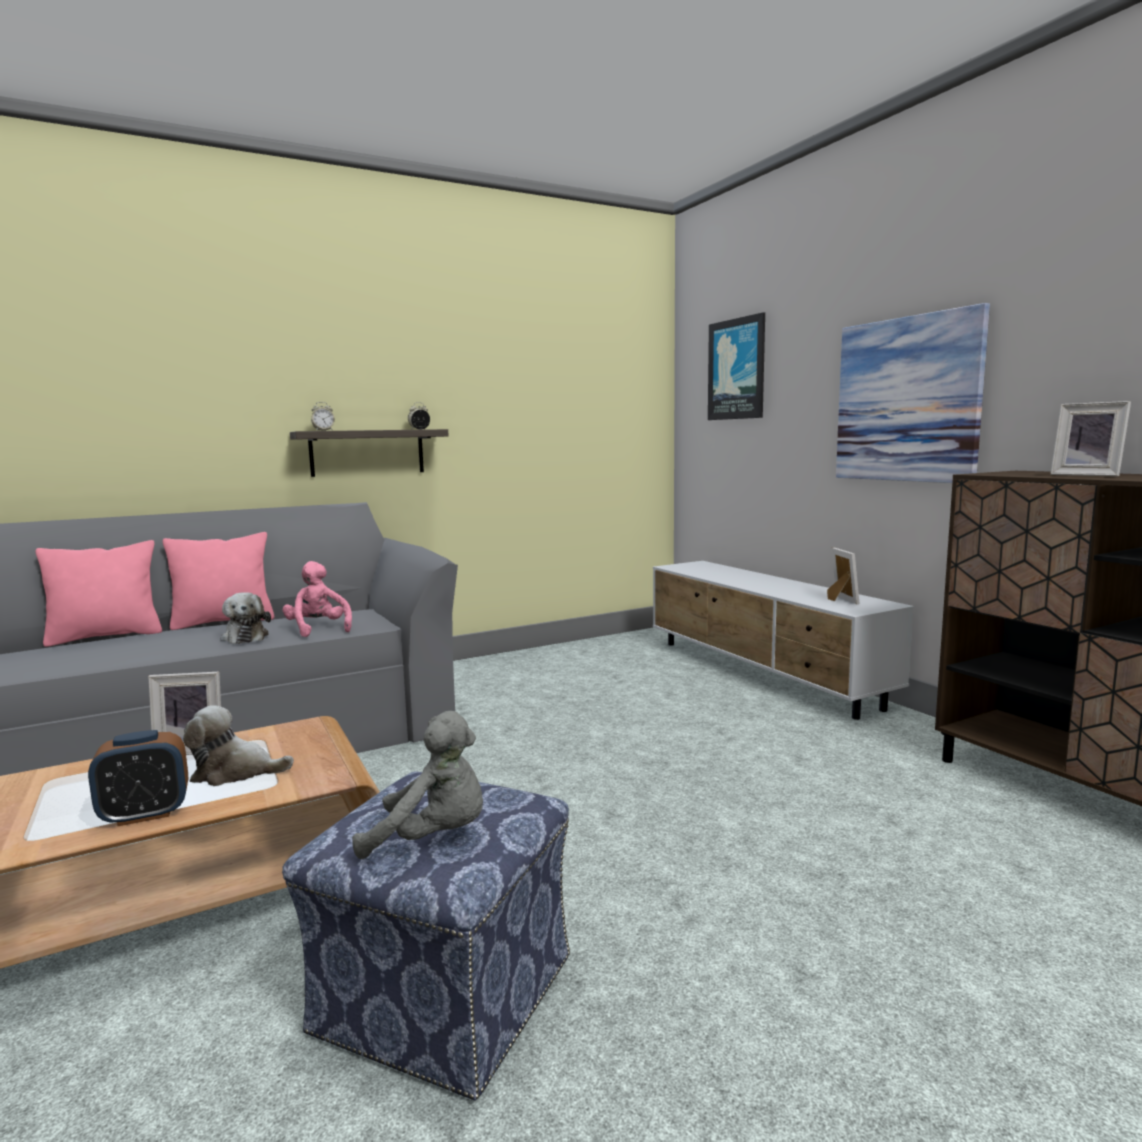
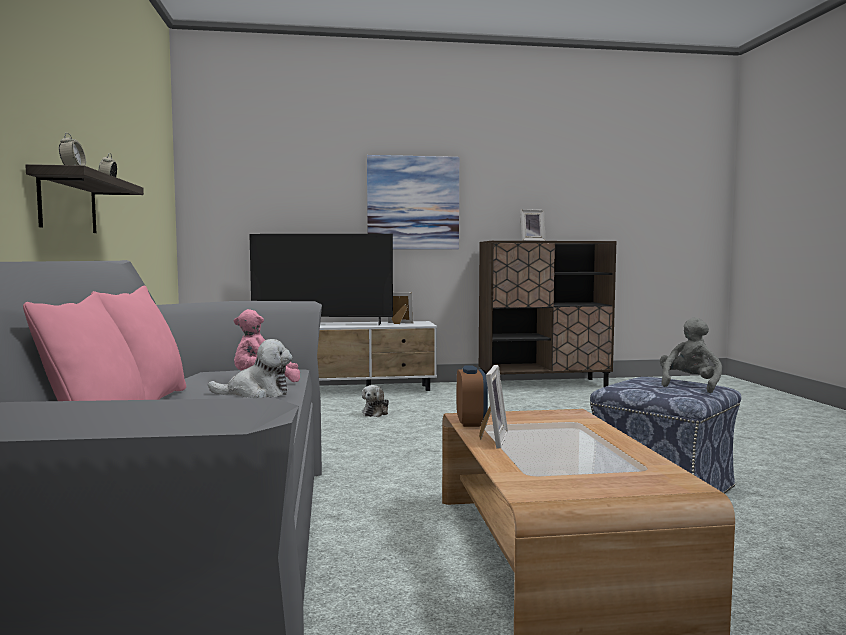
camera: 70 degrees left, 5 degrees down
alarm clock [88,730,188,826] -> alarm clock moved to [457,366,488,427]
plush toy [183,705,294,786] -> plush toy moved to [362,385,389,417]
picture [708,312,765,420] -> none
none -> television [249,234,393,325]

